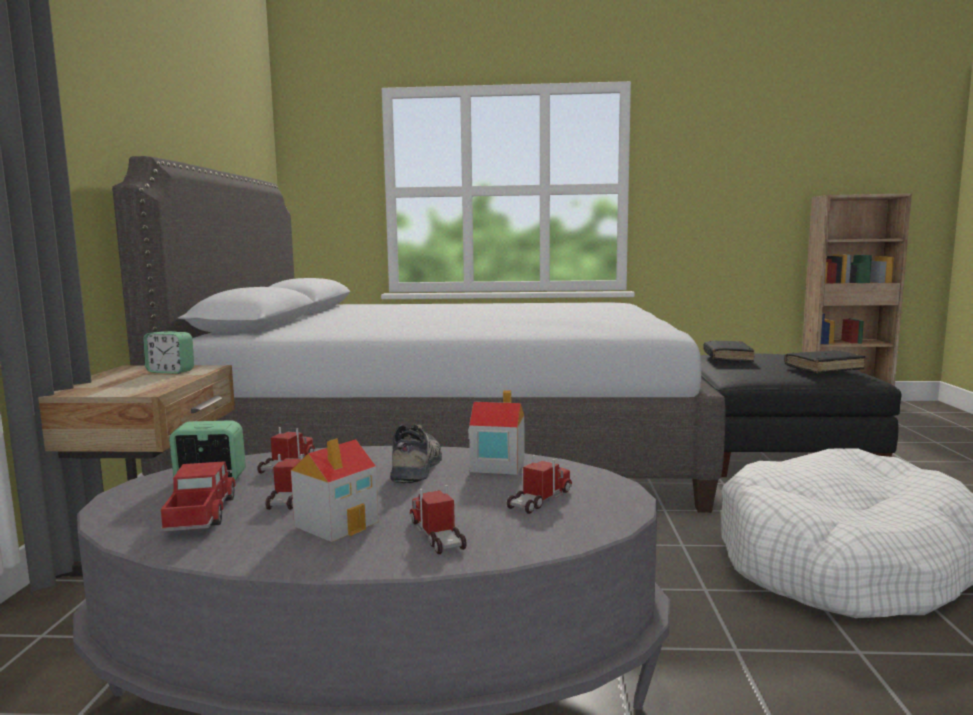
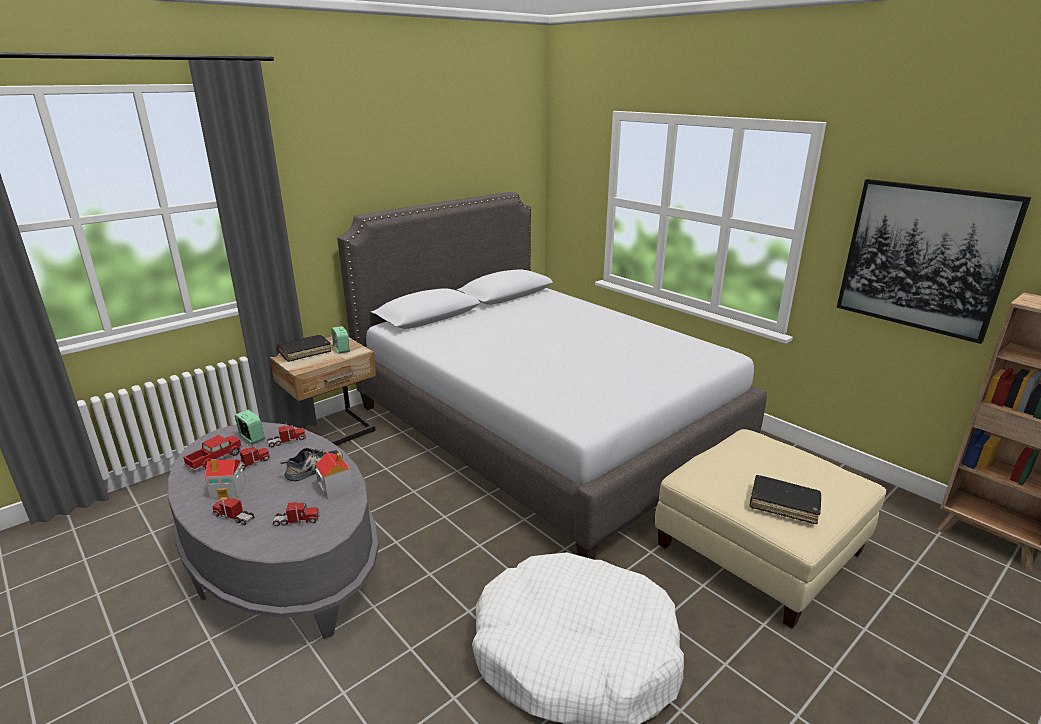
camera: 45 degrees right, 15 degrees up
toy truck [410,485,467,554] -> toy truck turned 90 degrees counterclockwise [212,495,255,525]
black ottoman [700,353,902,477] -> beige ottoman [655,429,886,629]
black book [704,341,755,362] -> black book moved to [277,335,331,362]
none -> picture [837,179,1031,344]

